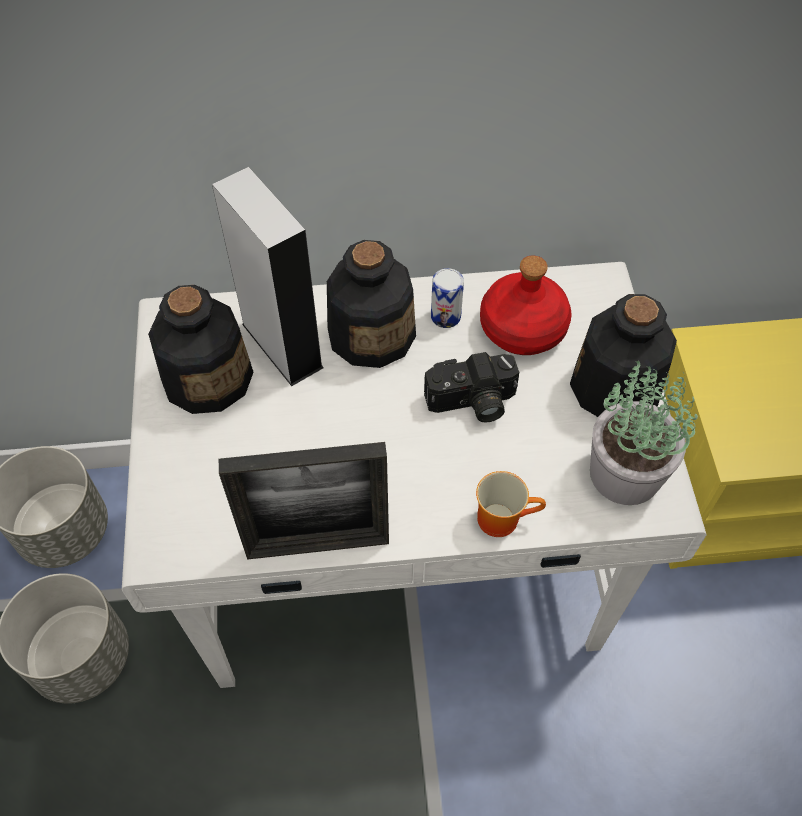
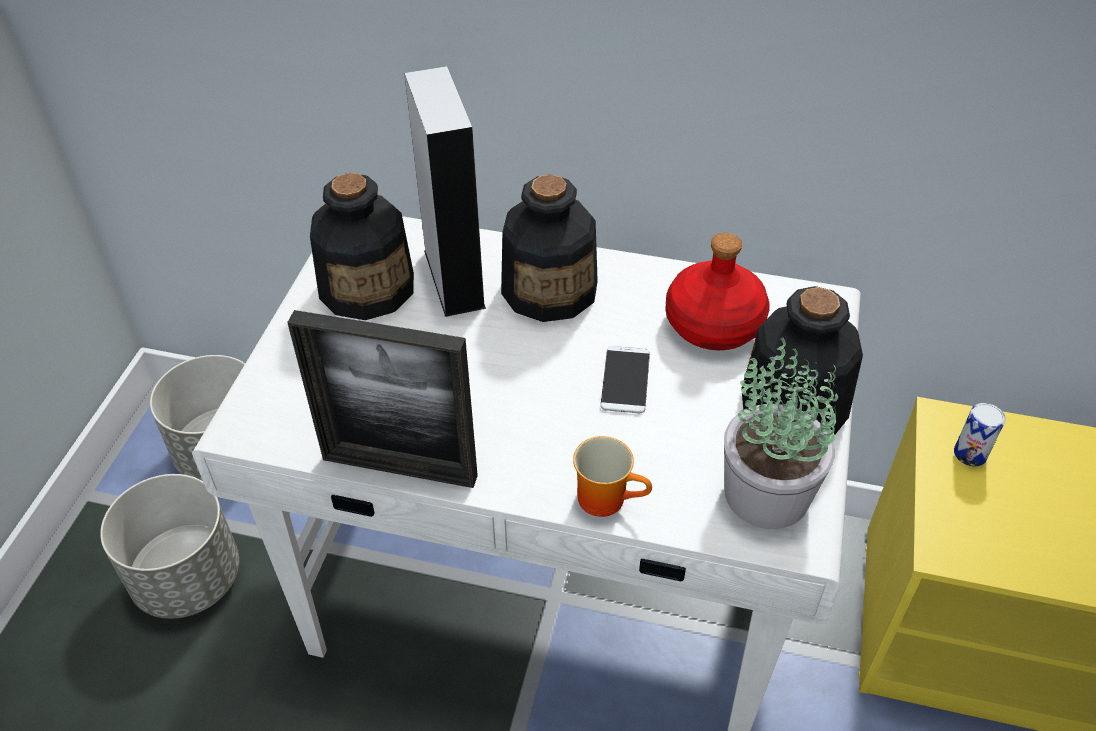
camera: 20 degrees right, 10 degrees down
camera [424,352,519,422] -> phone [601,346,650,414]
can [431,268,464,328] -> can moved to [954,403,1005,467]

